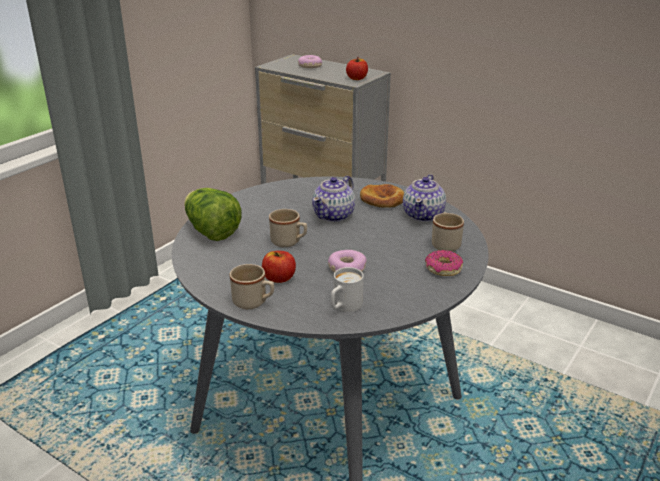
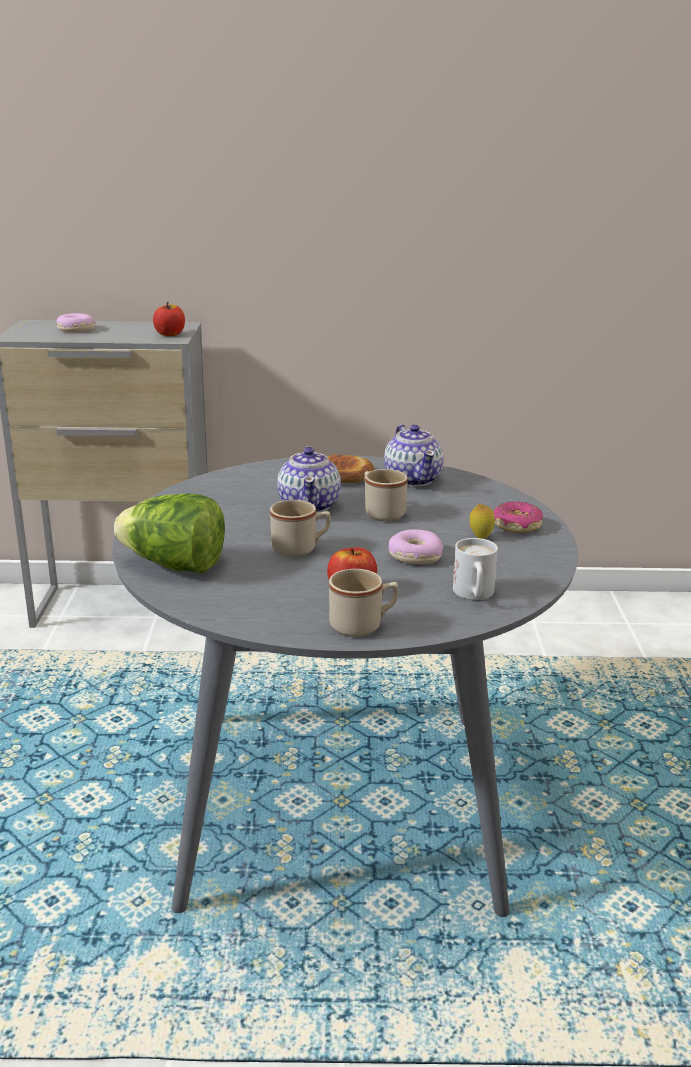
camera: 35 degrees left, 5 degrees down
beige mug [432,212,464,252] -> beige mug moved to [364,469,408,521]
none -> lemon [469,504,495,539]

